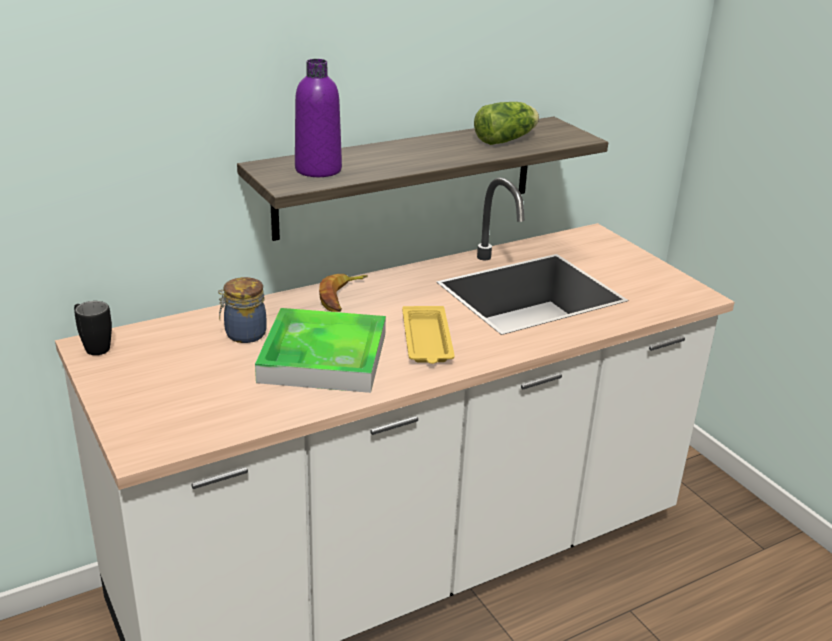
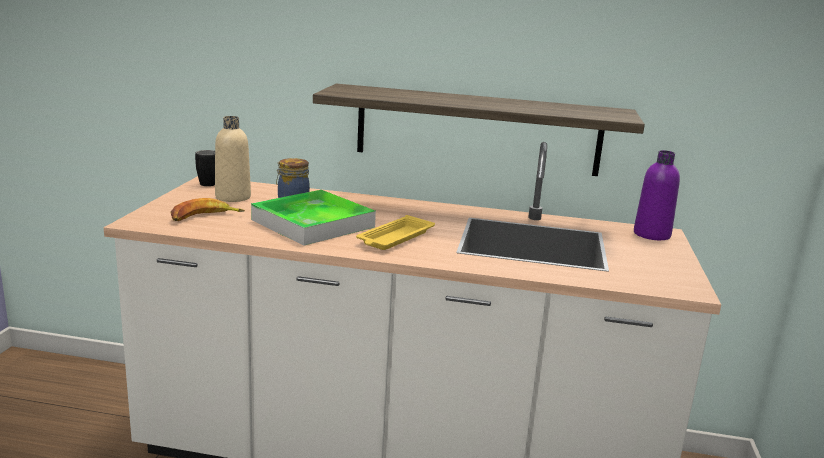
camera: 40 degrees right, 10 degrees down
purple bottle [295,59,342,177] -> purple bottle moved to [634,150,680,240]
banana [319,274,368,312] -> banana moved to [170,198,245,221]
lettuce [474,102,539,145] -> none
none -> beige bottle [215,116,251,202]

